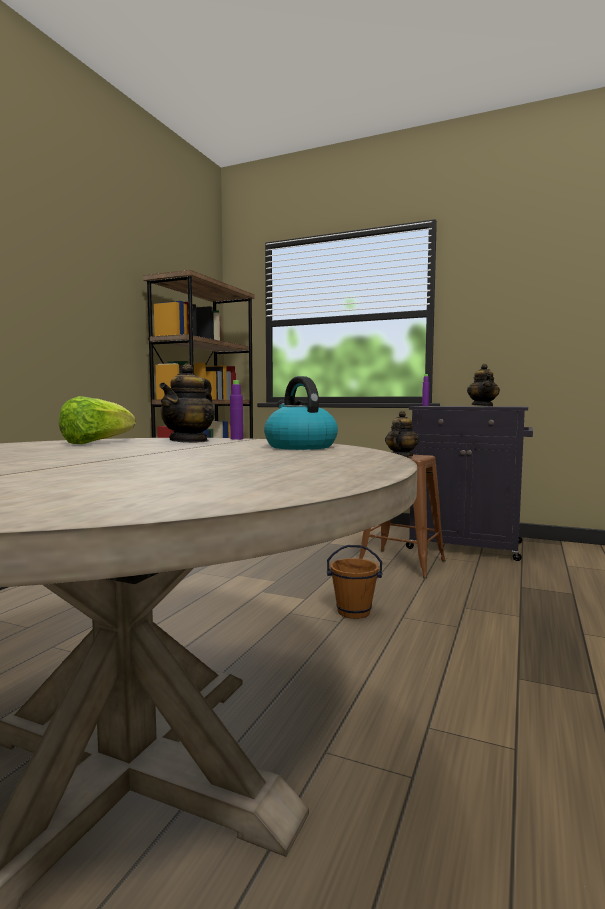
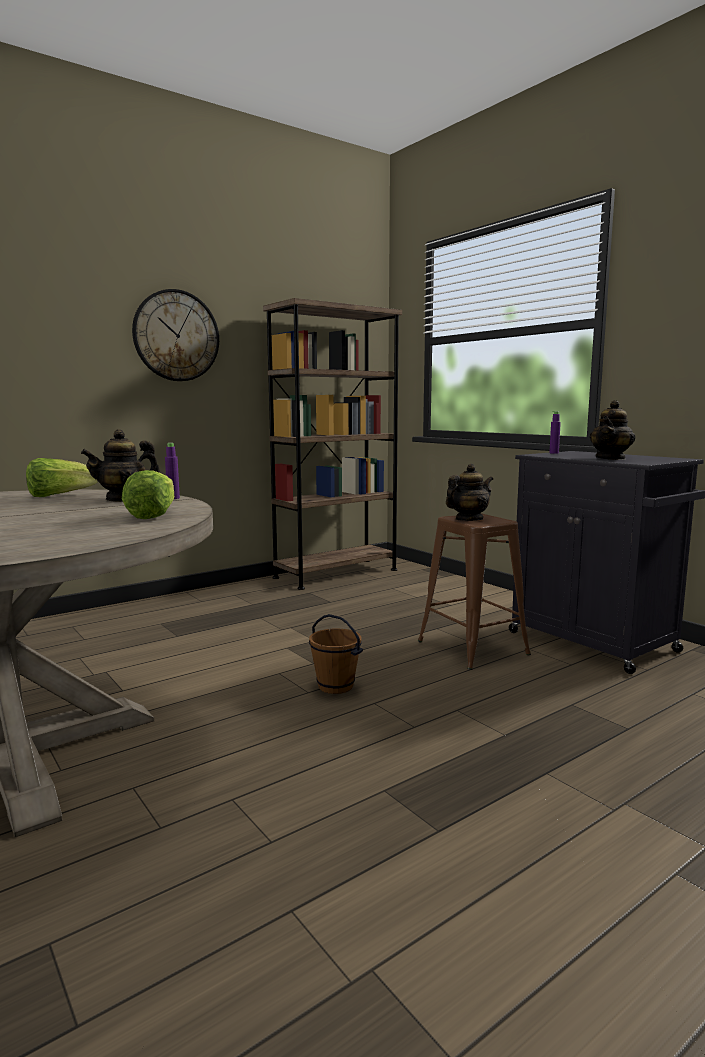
camera: 30 degrees right, 5 degrees up
kettle [264,376,338,450] -> lettuce [122,470,174,519]
none -> wall clock [132,289,219,381]

